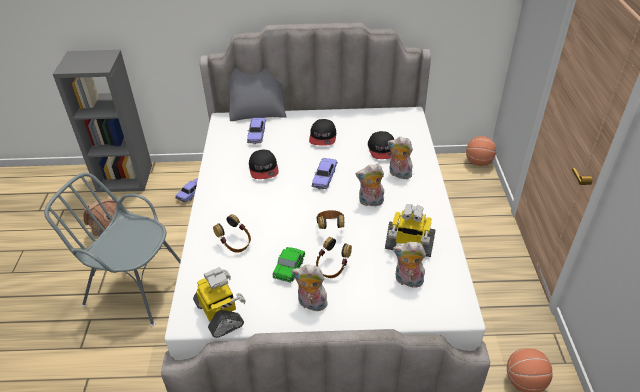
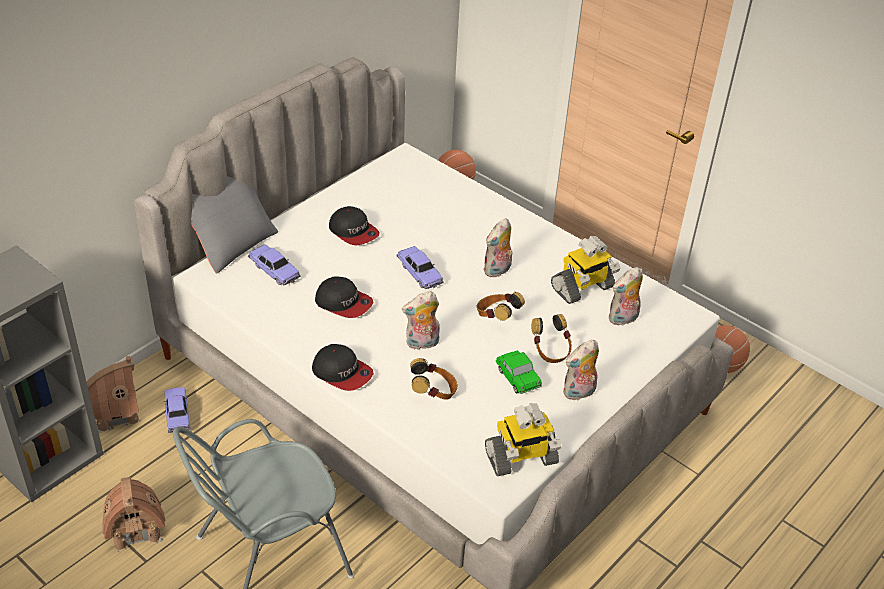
camera: 50 degrees left, 0 degrees up
toy robot [193,267,246,338] -> toy robot turned 150 degrees clockwise [485,403,561,476]
cap [368,131,394,159] -> cap moved to [312,344,374,391]
plush toy [388,136,413,179] -> plush toy moved to [402,291,440,350]
none -> toy house [87,356,141,433]

